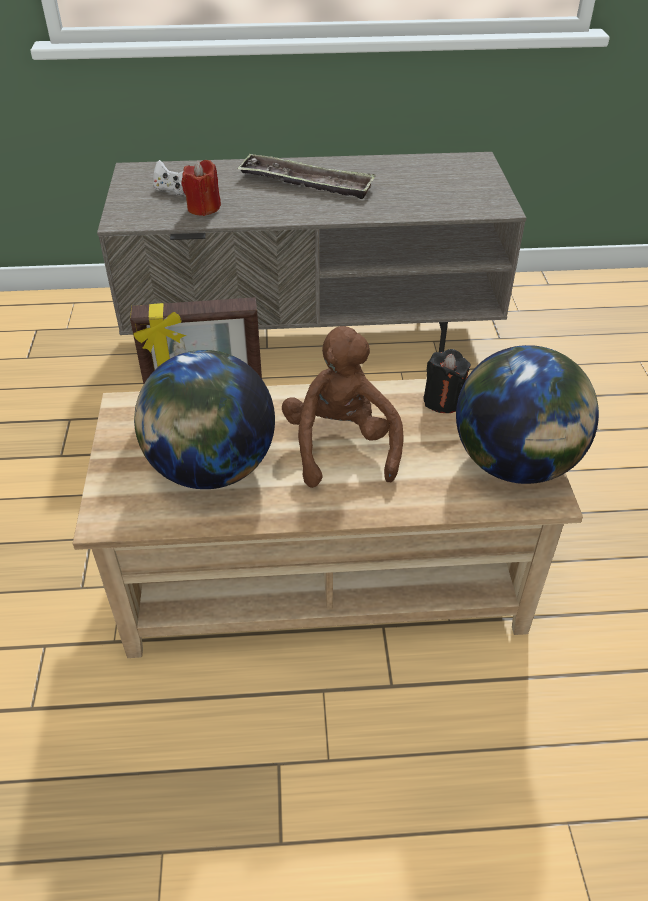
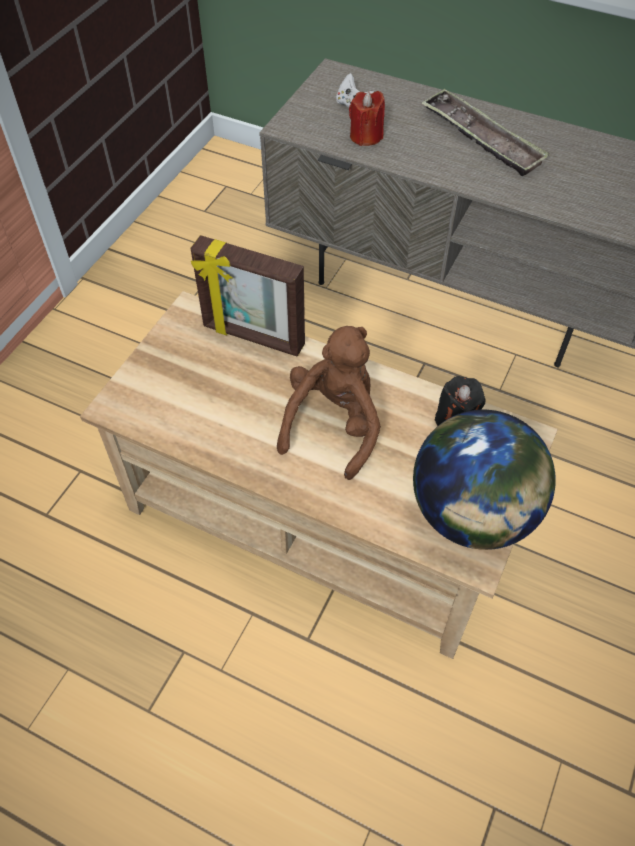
camera: 30 degrees right, 10 degrees up
globe [134,350,275,489] -> none

